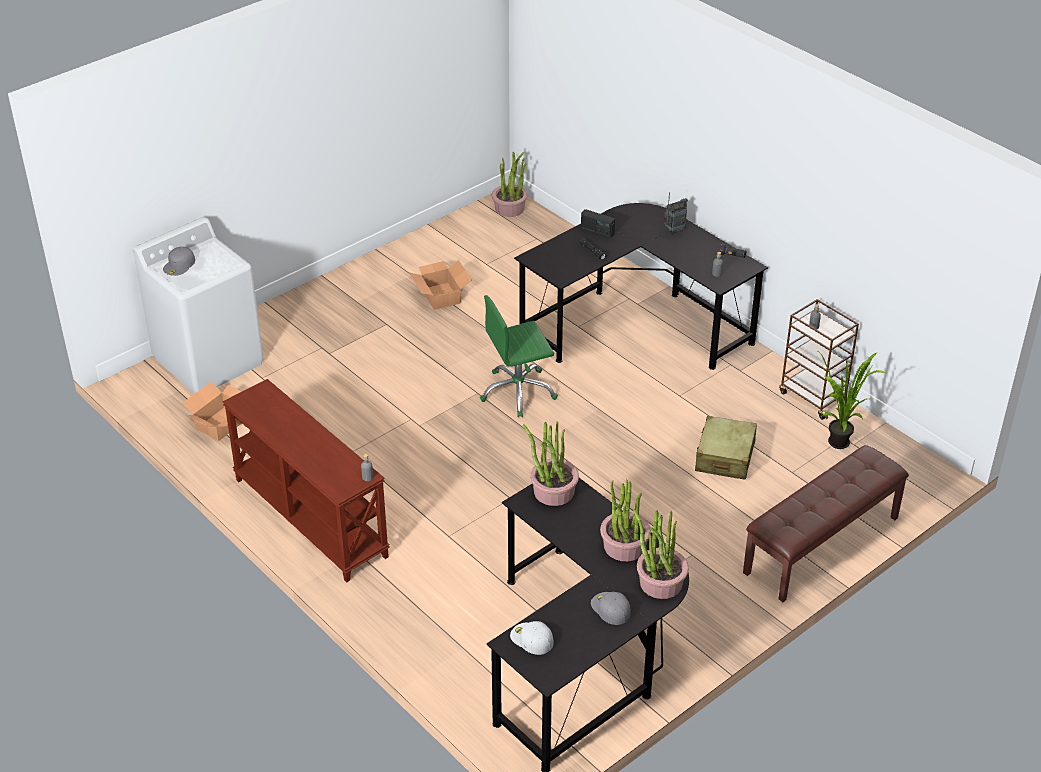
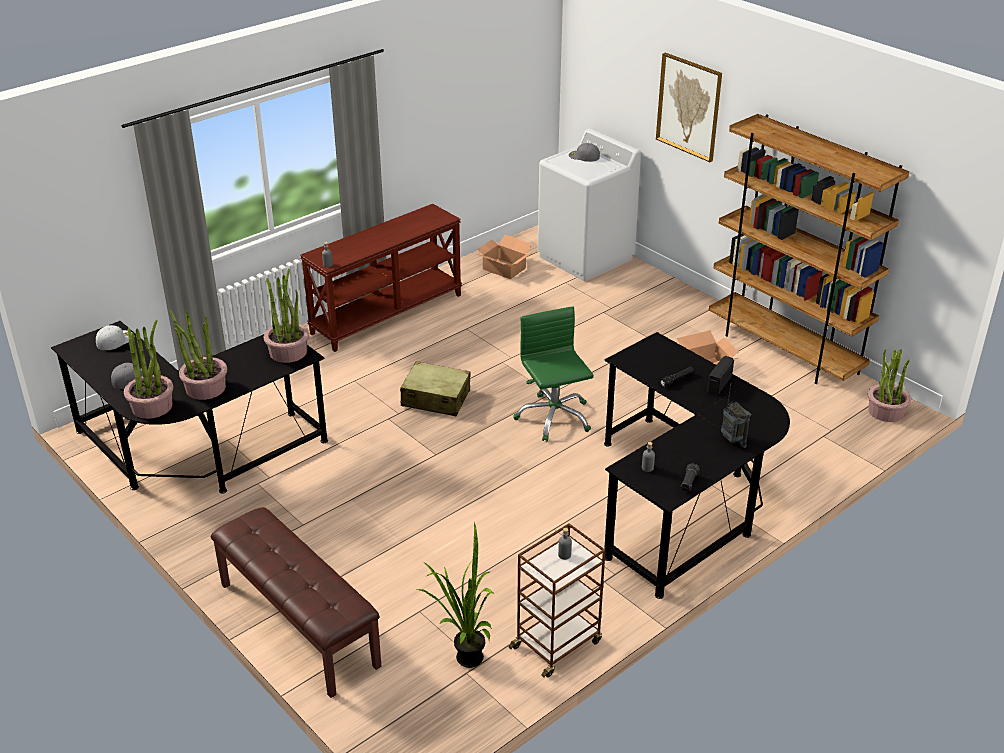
camera: 90 degrees right, 5 degrees down
beige suitcase [695,416,757,480] -> beige suitcase moved to [400,361,471,416]
none -> picture [656,53,722,162]
none -> brown bookcase [709,114,909,384]

